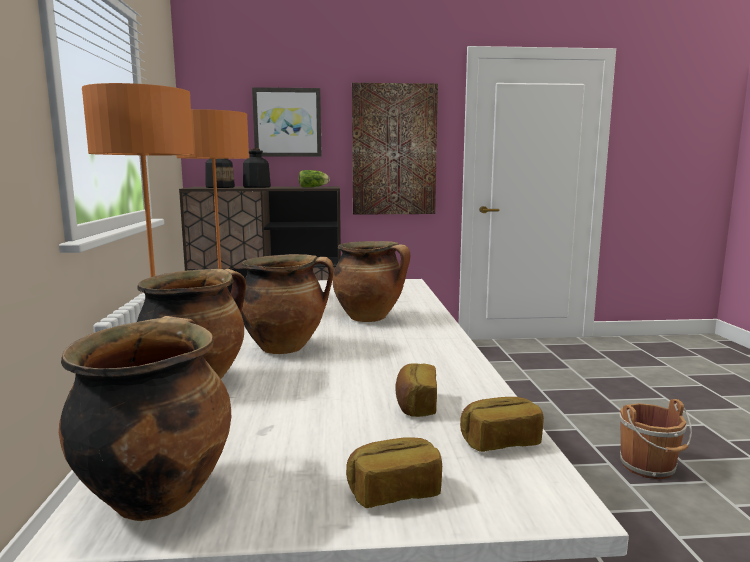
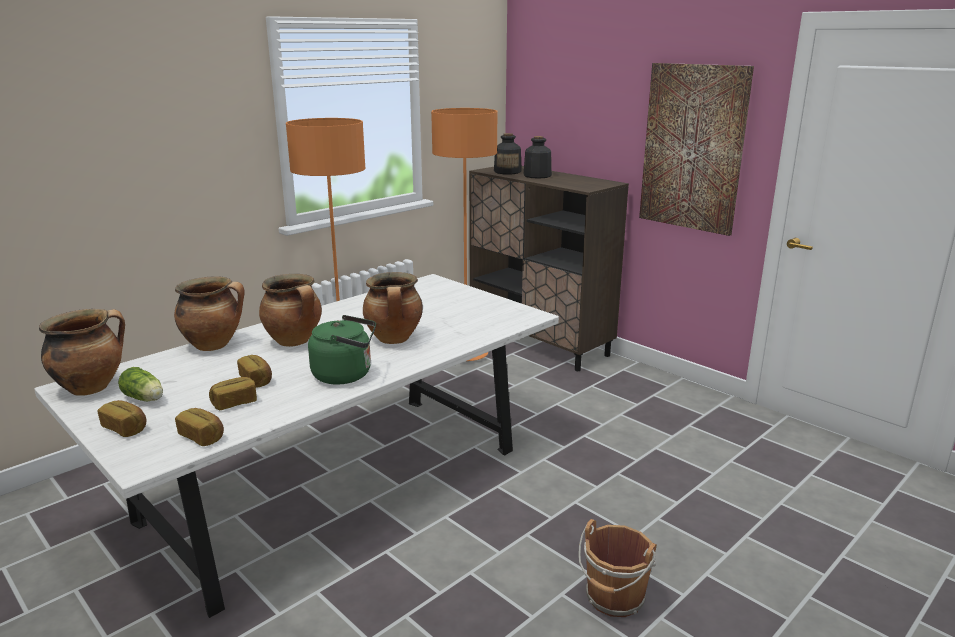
camera: 50 degrees right, 10 degrees up
picture [252,87,322,157] -> none
lettuce [299,170,330,187] -> lettuce moved to [118,367,163,401]
none -> bread [237,355,272,388]
none -> green kettle [308,315,376,385]

